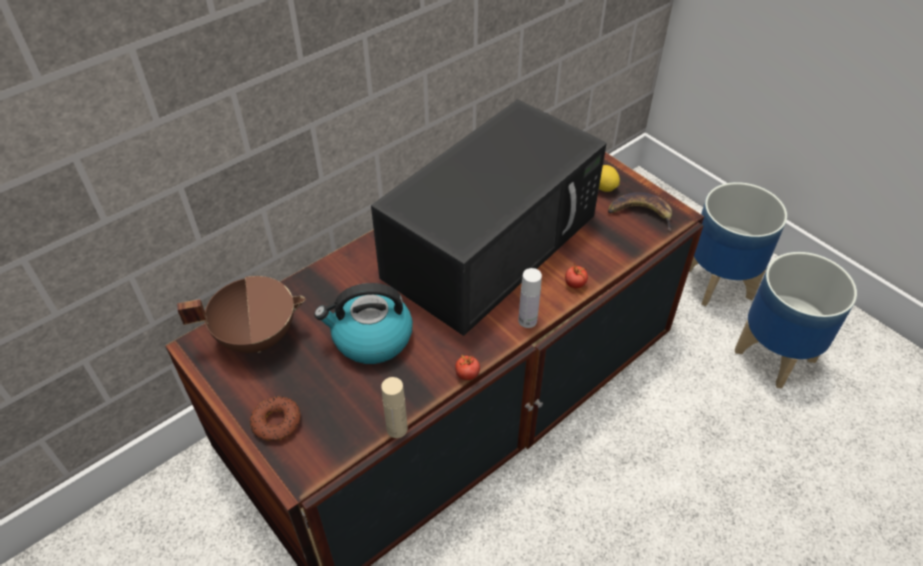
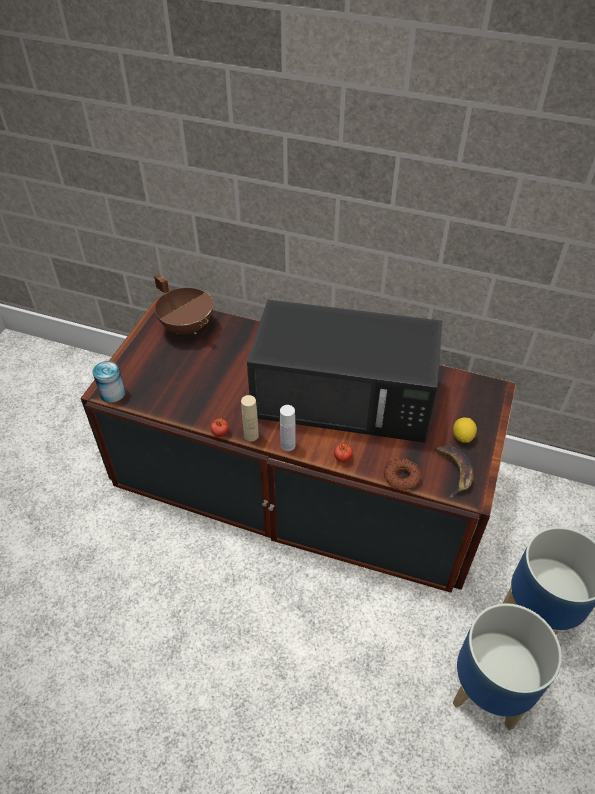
camera: 60 degrees right, 0 degrees up
donut [250,396,301,441] -> donut moved to [384,458,421,490]
kettle [314,283,413,364] -> none
beige bottle [381,377,408,438] -> beige bottle moved to [241,395,259,441]
none -> can [93,361,126,403]

